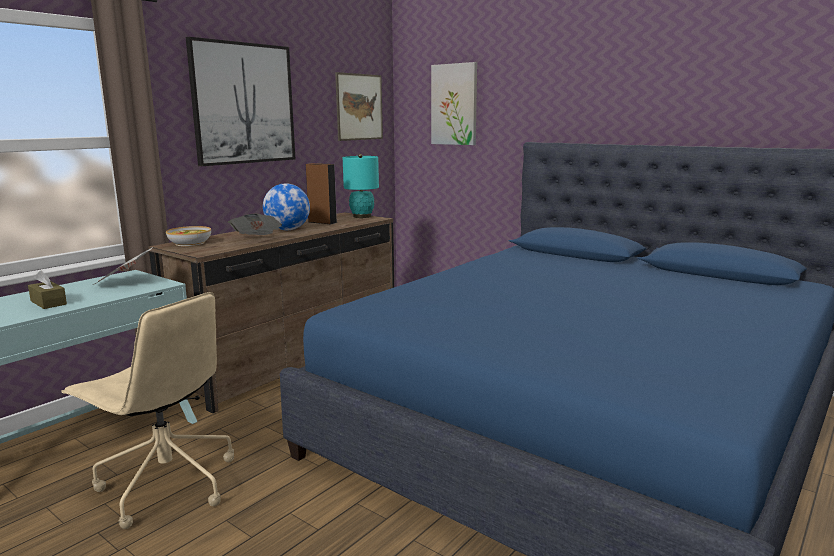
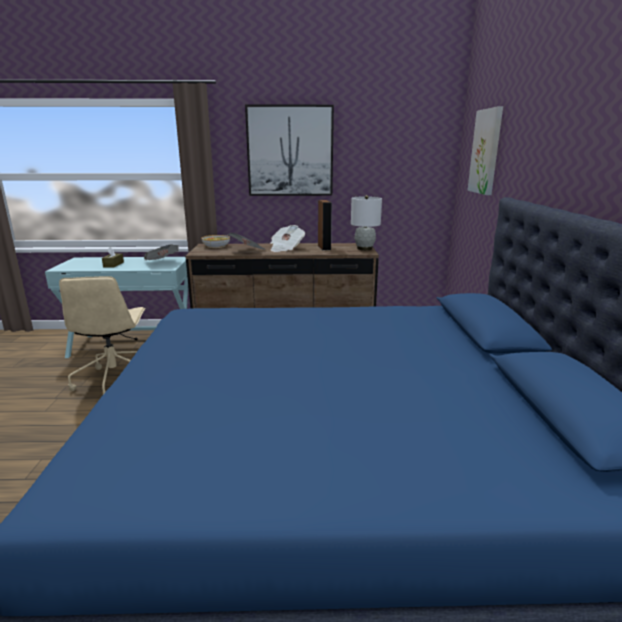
camera: 50 degrees right, 5 degrees up
globe [263,184,310,230] -> newspaper [270,225,305,252]
picture [335,72,383,141] -> none
turquoise table lamp [343,154,379,218] -> white table lamp [351,195,382,250]

